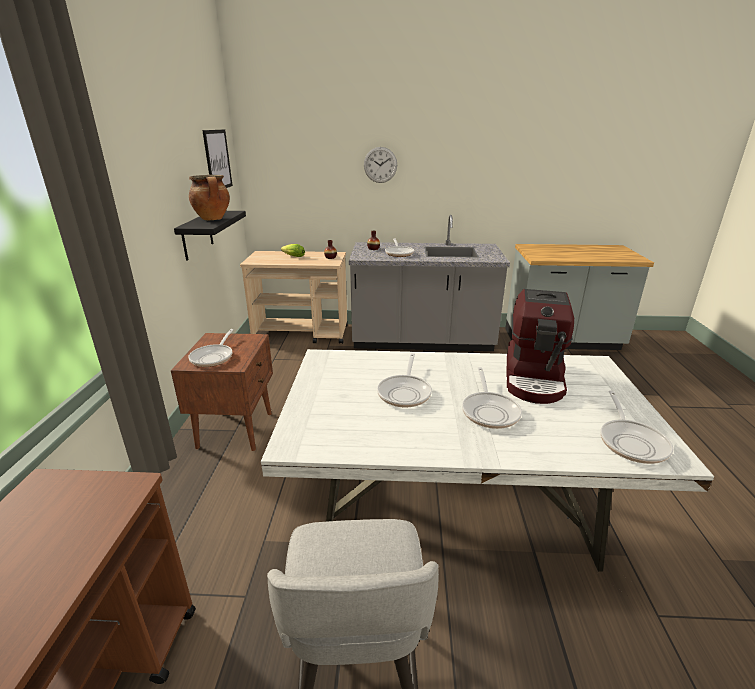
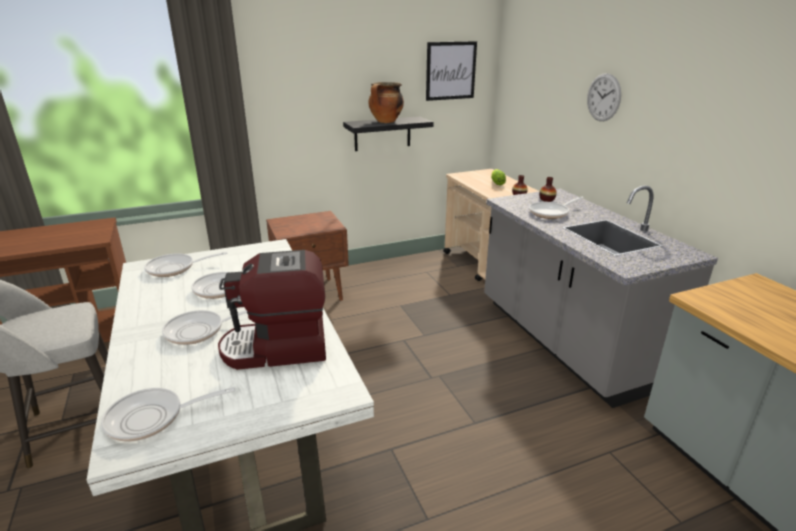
camera: 65 degrees right, 0 degrees up
frying pan [188,329,234,367] -> frying pan moved to [144,252,228,277]

